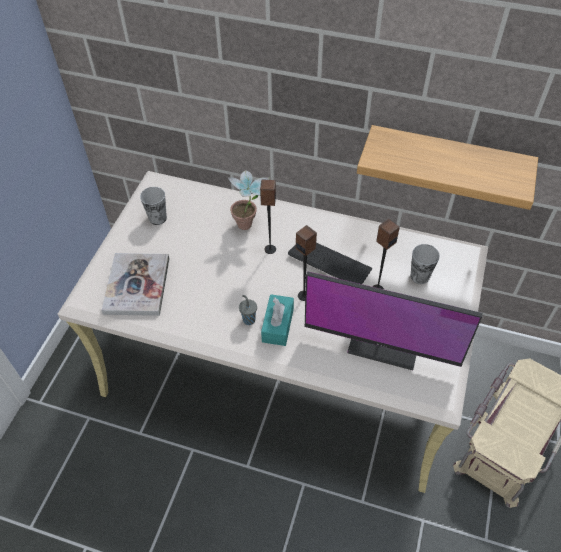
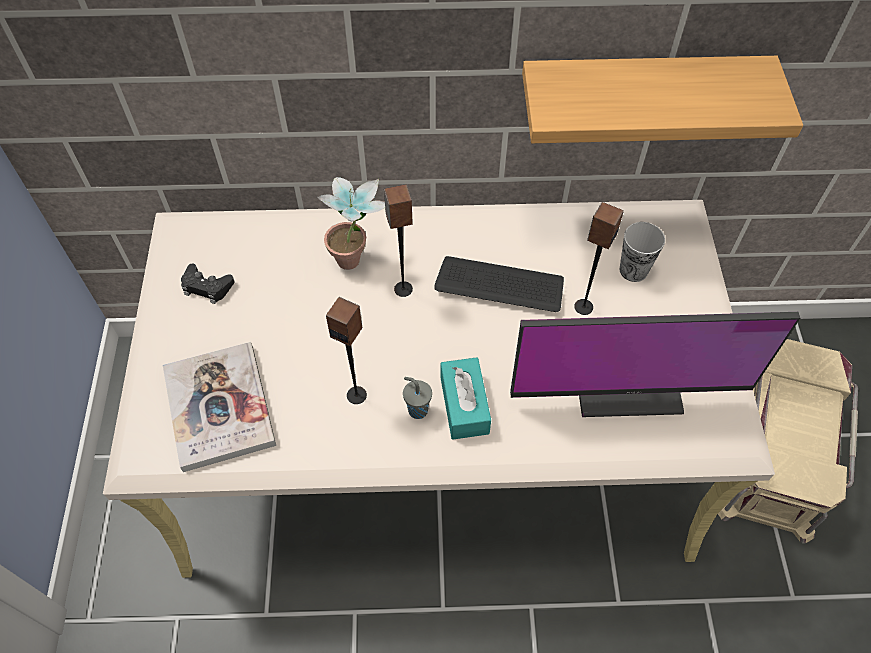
camera: 20 degrees left, 5 degrees up
cup [140,187,167,225] -> black game controller [181,264,234,304]
speaker [296,225,317,301] -> speaker moved to [326,297,367,404]

